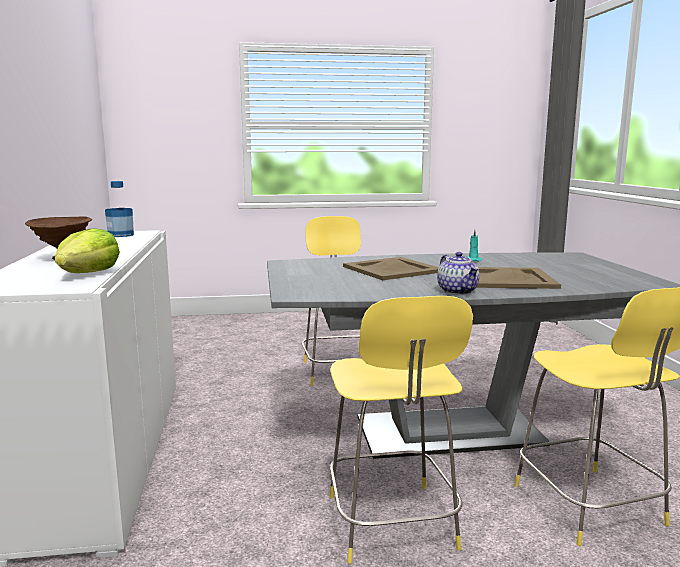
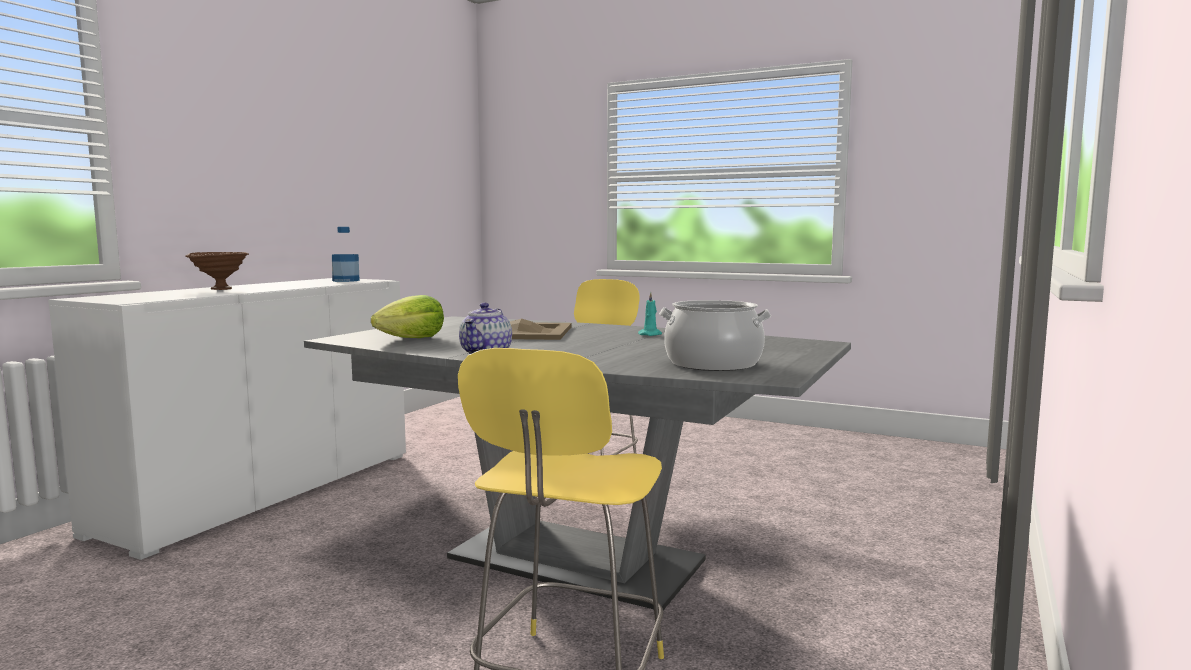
camera: 35 degrees right, 5 degrees down
lettuce [55,228,120,273] -> lettuce moved to [371,295,444,338]
yellow stool [329,296,473,564] -> none
beige tray [477,267,561,289] -> none
none -> cooking pot [659,300,771,371]

